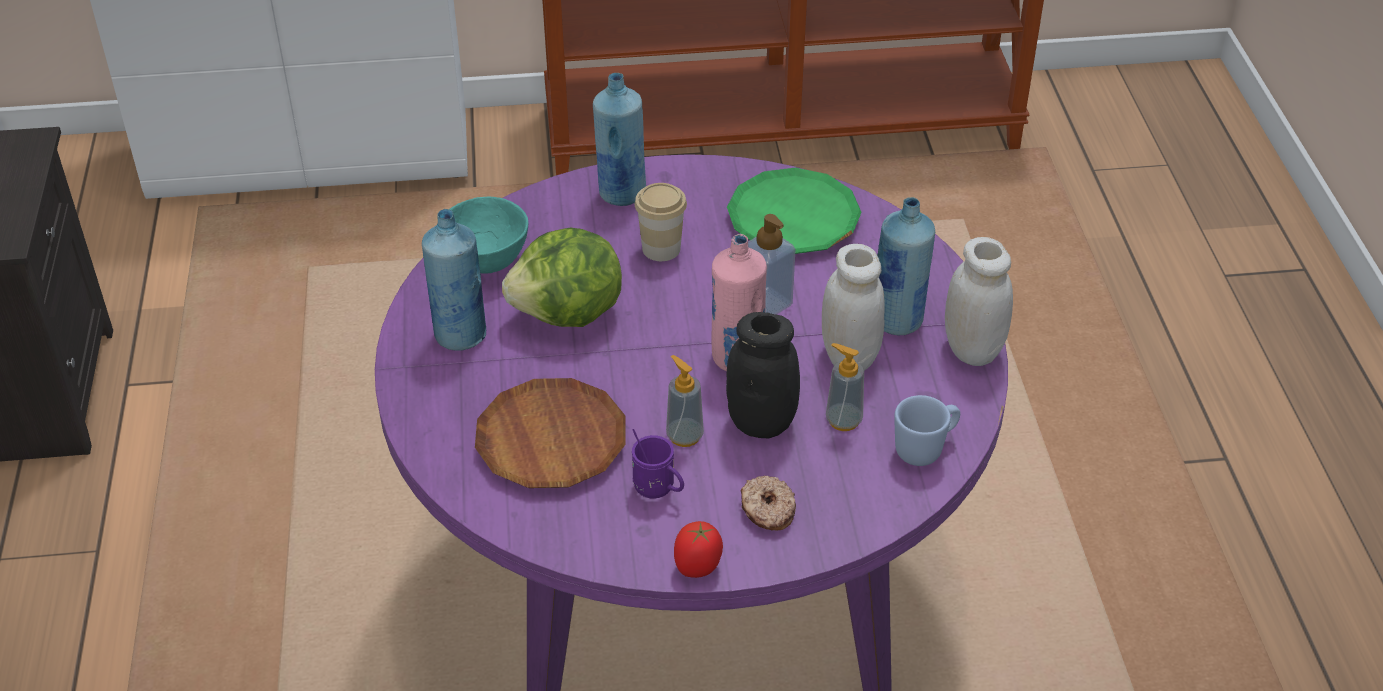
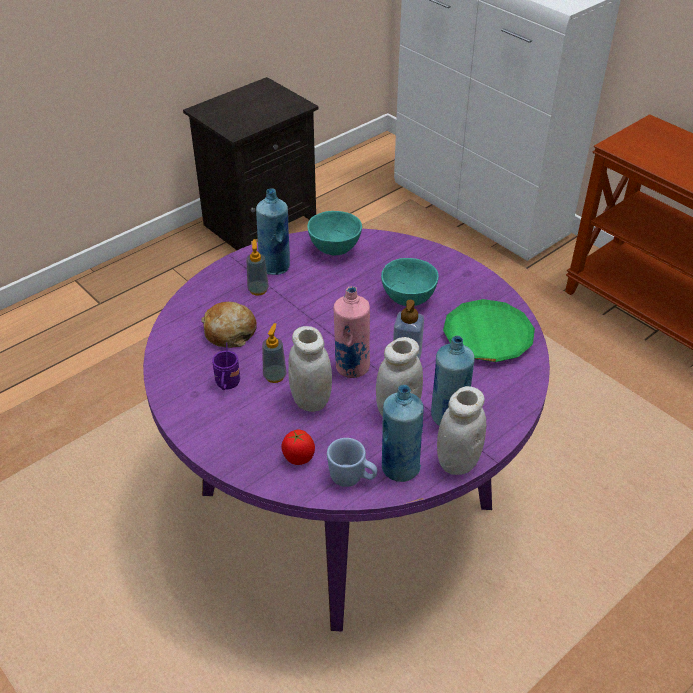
camera: 55 degrees right, 0 degrees up
brown plate [475,378,626,488] -> bread [201,302,257,348]
lettuce [502,228,622,327] -> none
blue bottle [593,73,646,206] -> blue bottle moved to [382,385,424,482]
cup [635,183,687,261] -> turquoise bowl [381,258,439,306]
tomato [674,521,723,578] -> tomato moved to [281,429,315,465]
black jar [726,312,800,438] -> white jar [288,326,332,412]
donut [741,476,796,531] -> none
soap dispenser [826,343,864,431] -> soap dispenser moved to [246,239,269,296]

